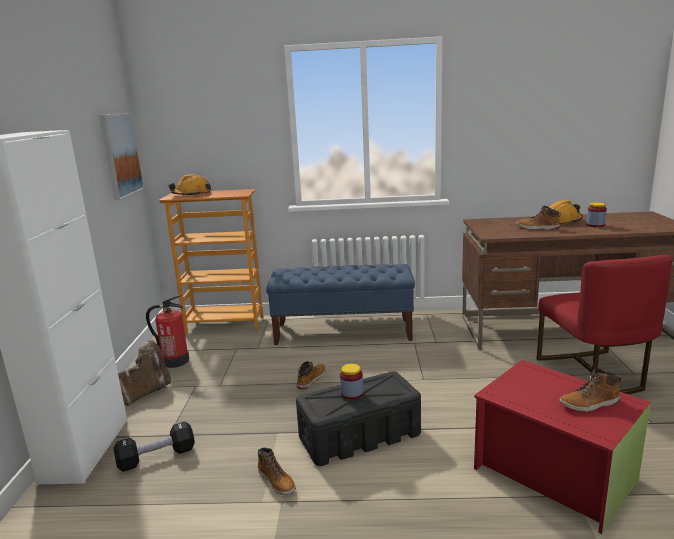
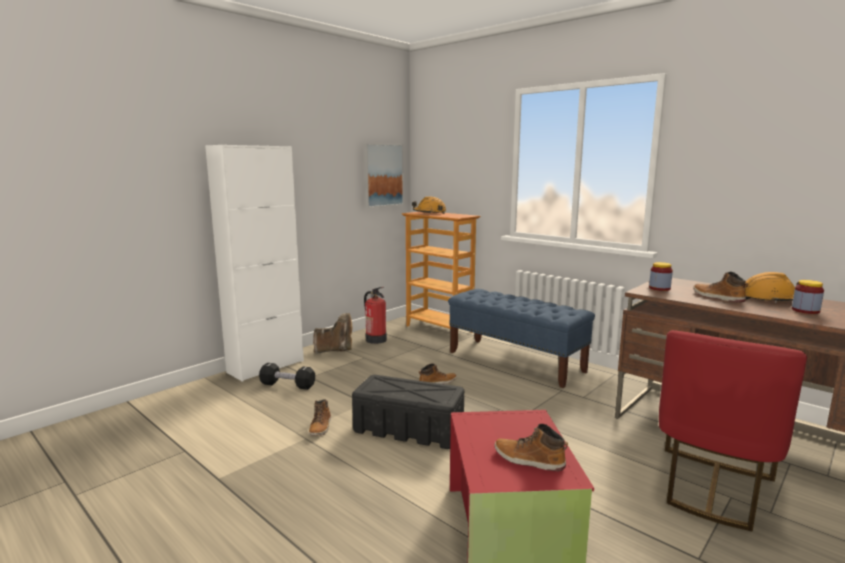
camera: 40 degrees right, 5 degrees down
jar [340,364,363,400] -> jar moved to [649,262,673,291]

